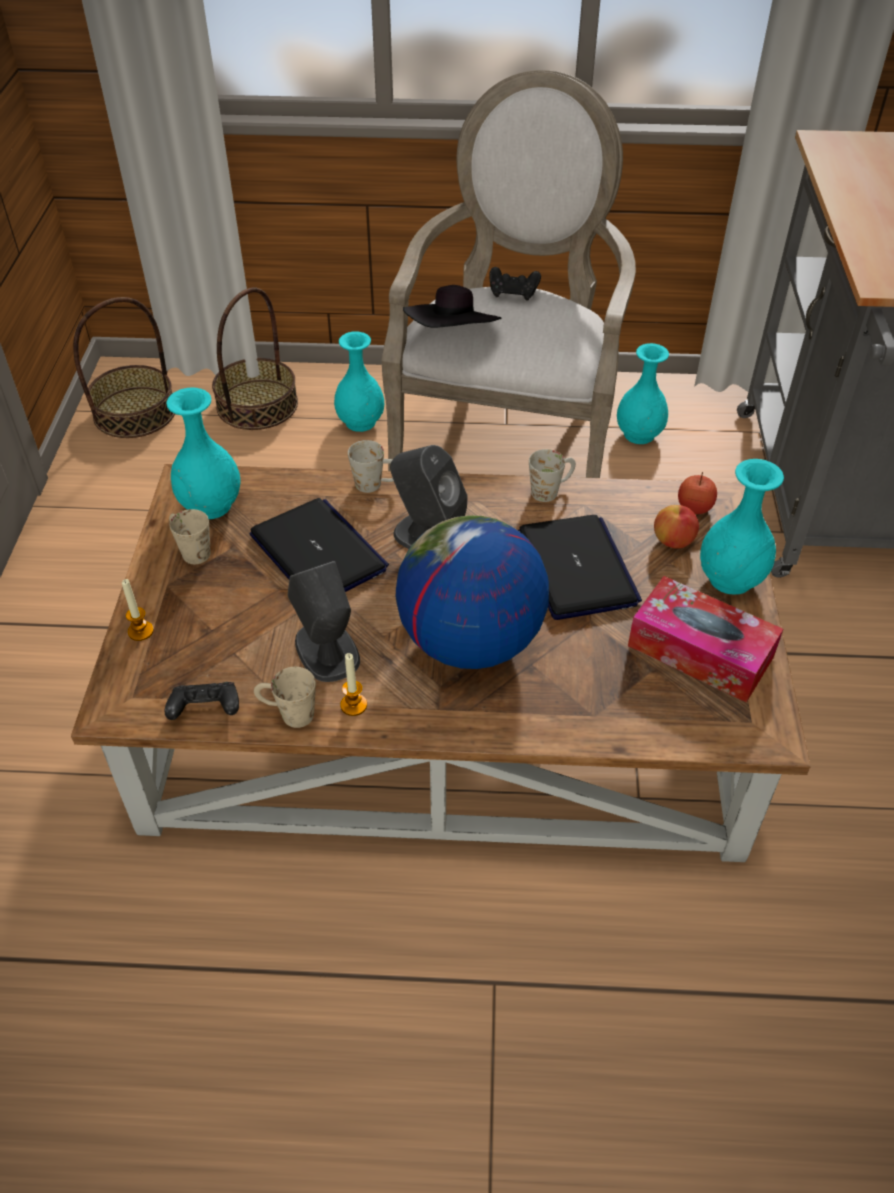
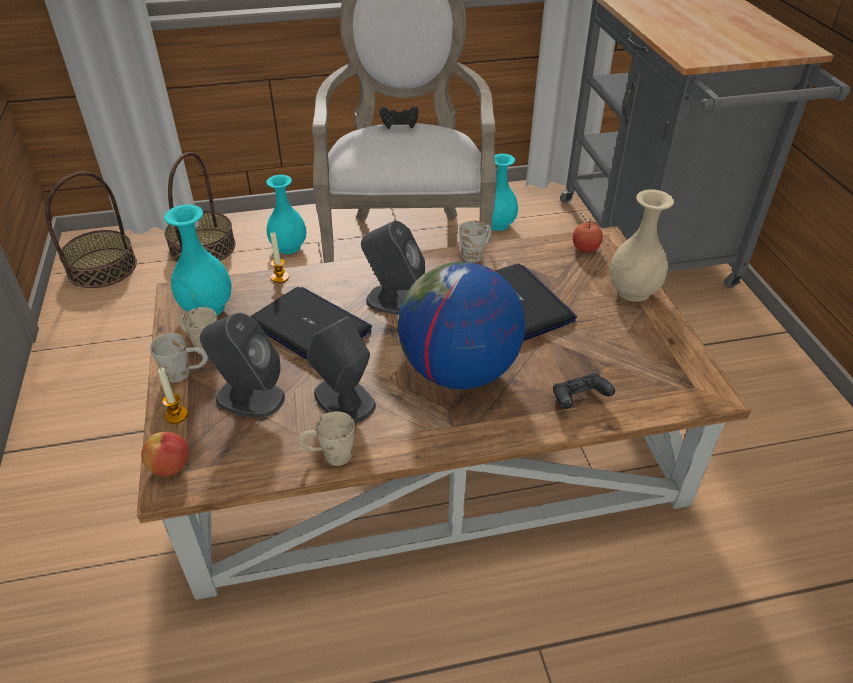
camera: 15 degrees left, 5 degrees down
black game controller [165,682,239,720] -> black game controller moved to [553,374,615,409]
candle [340,653,367,716] -> candle moved to [270,232,289,283]
white mug [348,440,394,493] -> white mug moved to [150,333,208,382]
black hat [403,285,501,328] -> none
tissue box [628,576,783,703] -> none
apple [654,505,699,549] -> apple moved to [141,432,189,477]
turquoise vase [700,459,784,595] -> beige vase [610,190,674,302]
none -> grey speaker [200,313,285,418]

